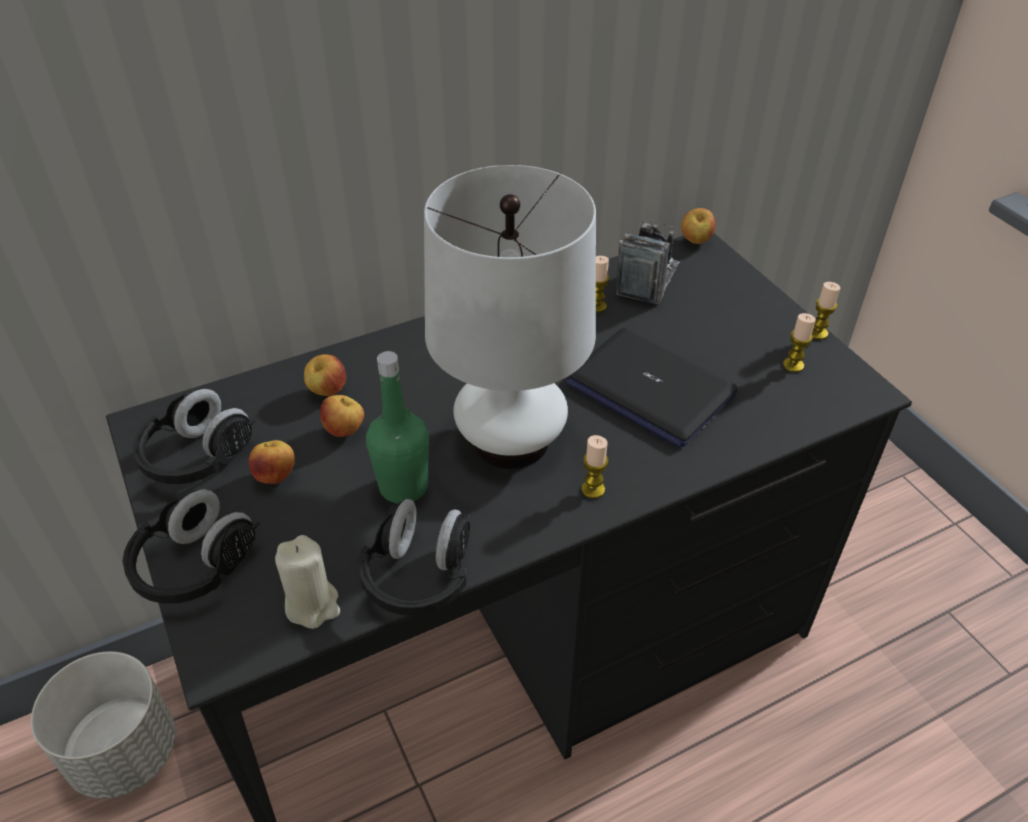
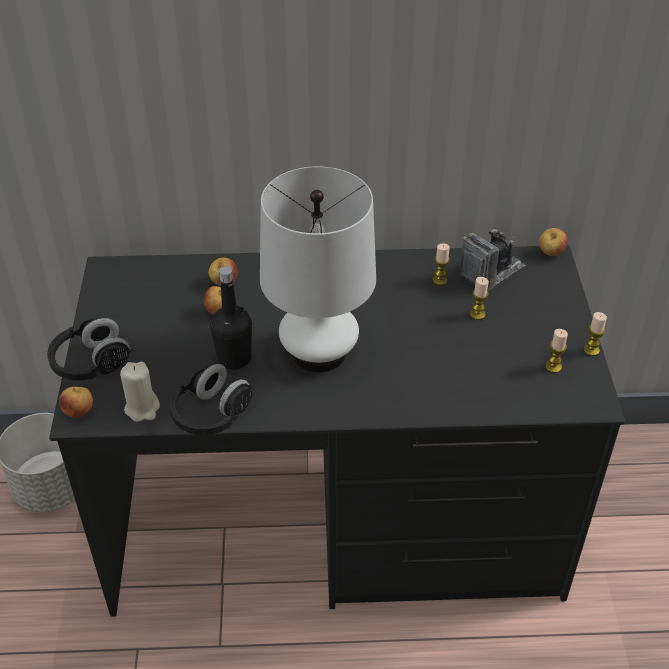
camera: 25 degrees right, 0 degrees up
black headphones [133,389,256,484] -> none
apple [249,440,295,484] -> apple moved to [59,387,93,418]
green bottle [366,351,429,504] -> black bottle [210,266,252,370]
laptop [566,328,738,447] -> none
candle [581,435,608,499] -> candle moved to [470,277,489,320]

